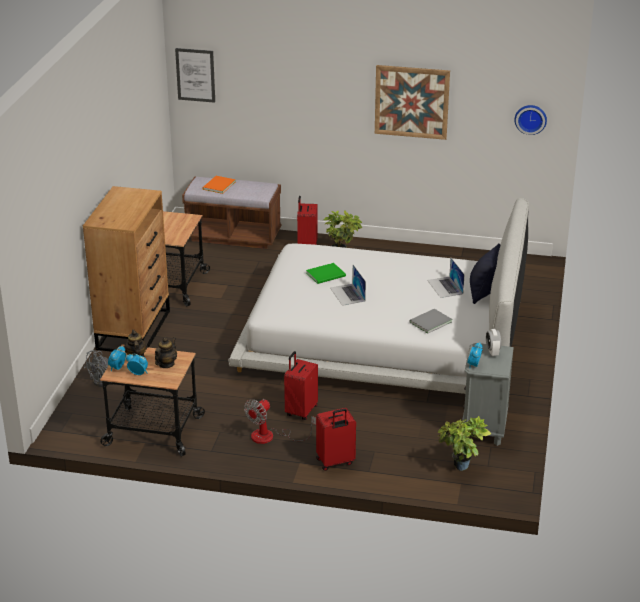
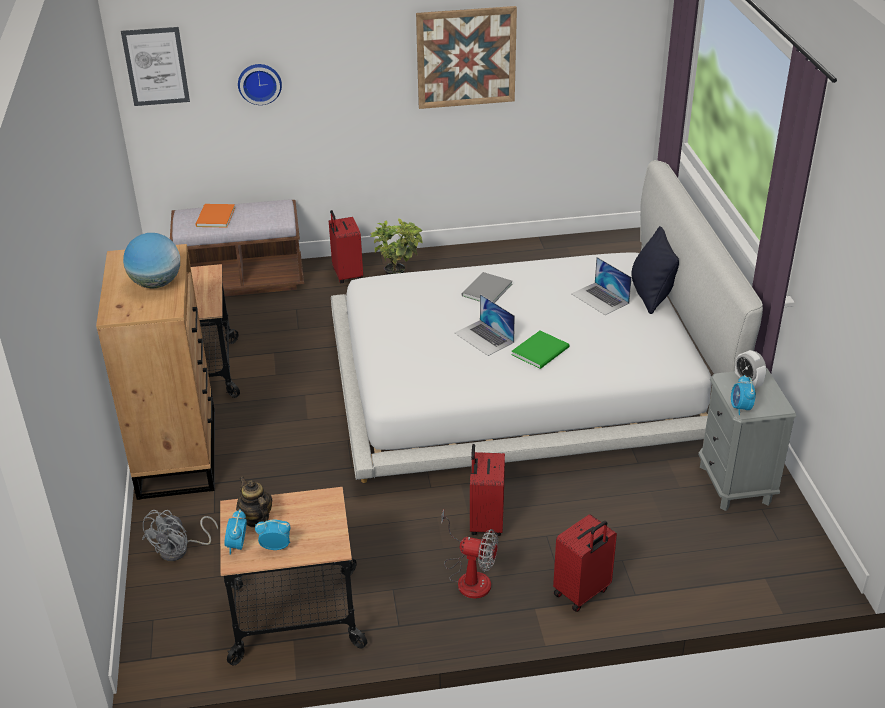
camera: 20 degrees left, 5 degrees up
teapot [155,337,177,368] -> none
fan [244,399,316,444] -> fan turned 90 degrees counterclockwise [441,510,498,599]
green book [306,263,346,284] -> green book moved to [511,330,569,369]
grey book [409,309,452,334] -> grey book moved to [462,272,512,303]
potted plant [438,416,491,471] -> none
wall clock [514,105,547,135] -> wall clock moved to [238,64,282,105]
none -> globe [123,233,180,289]

